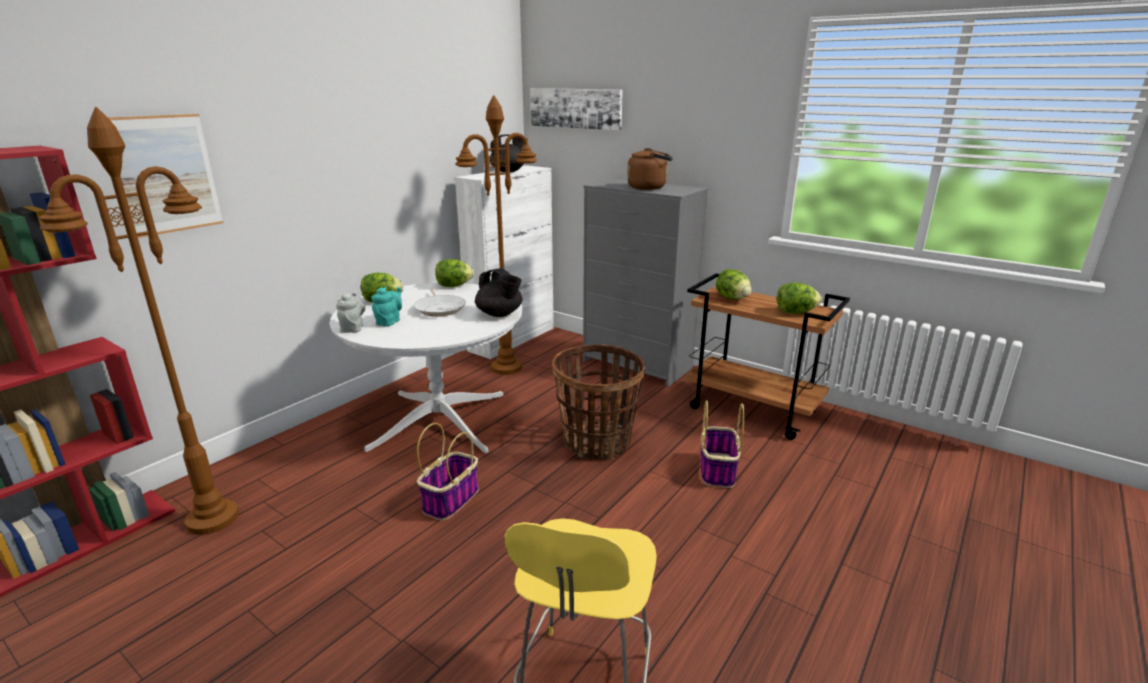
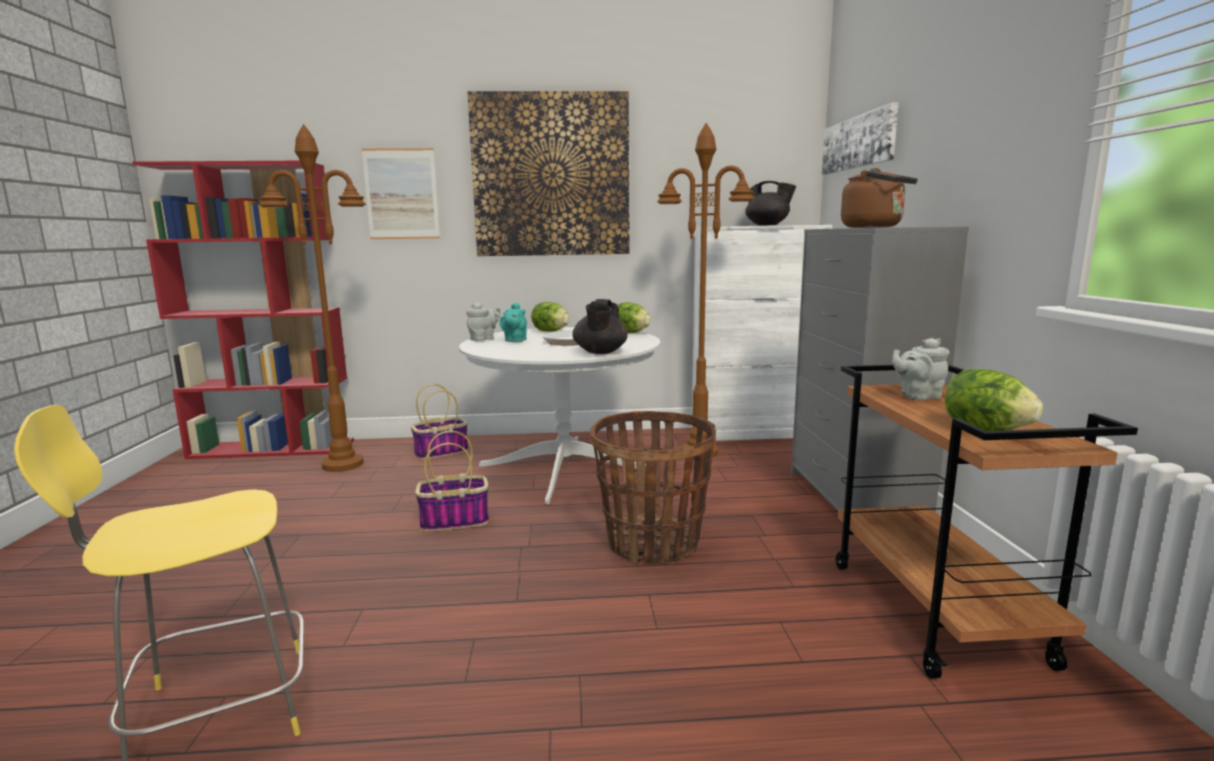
camera: 50 degrees right, 10 degrees down
turquoise teapot [371,287,402,327] -> turquoise teapot turned 120 degrees clockwise [500,302,527,343]
basket [701,400,745,488] -> basket moved to [411,384,468,460]
lettuce [716,269,752,300] -> grey teapot [892,338,949,400]
none -> picture [467,91,630,256]

